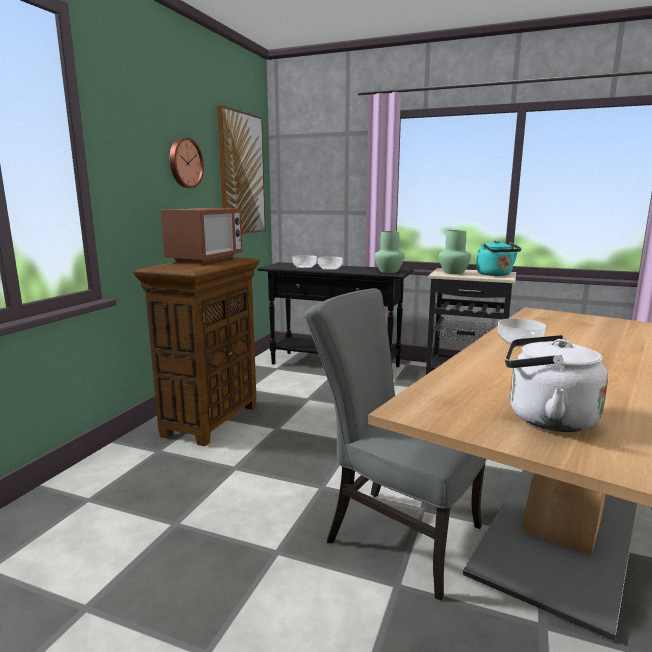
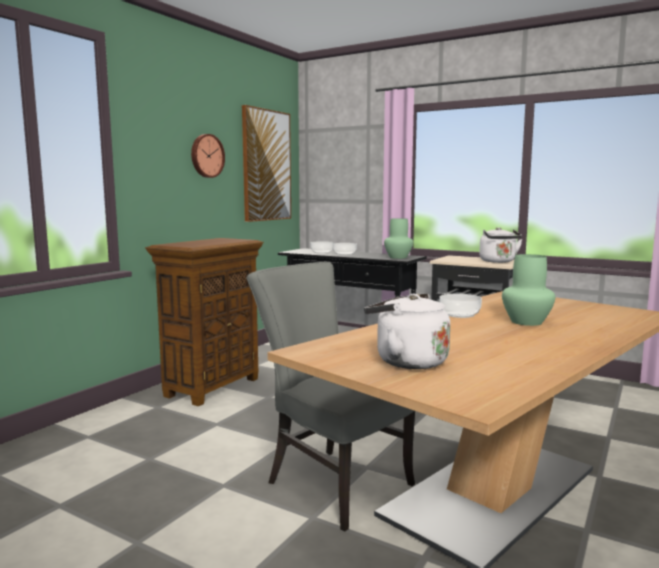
camera: 10 degrees right, 5 degrees down
microwave [161,208,243,264] -> none
green vase [439,230,471,274] -> green vase moved to [502,254,555,326]
turquoise kettle [476,240,522,276] -> white kettle [479,227,522,263]

